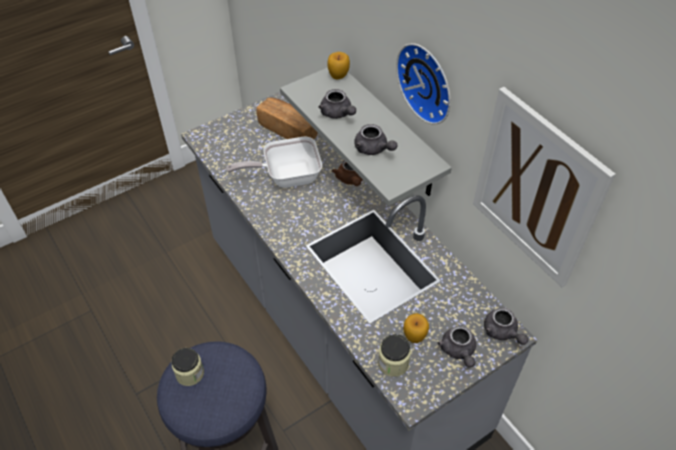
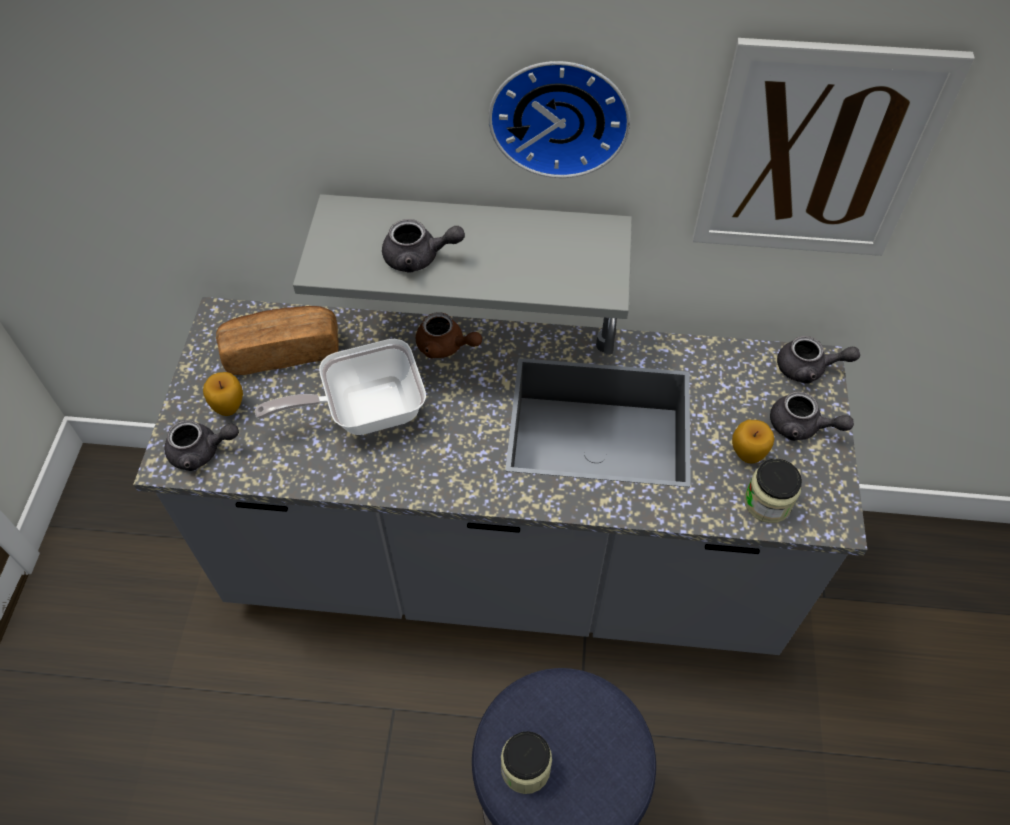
camera: 50 degrees left, 5 degrees up
frying pan [226,137,322,188] -> frying pan turned 45 degrees clockwise [255,339,426,435]
apple [328,52,350,79] -> apple moved to [203,372,243,416]
grey teapot [354,124,398,155] -> grey teapot moved to [164,420,239,471]

